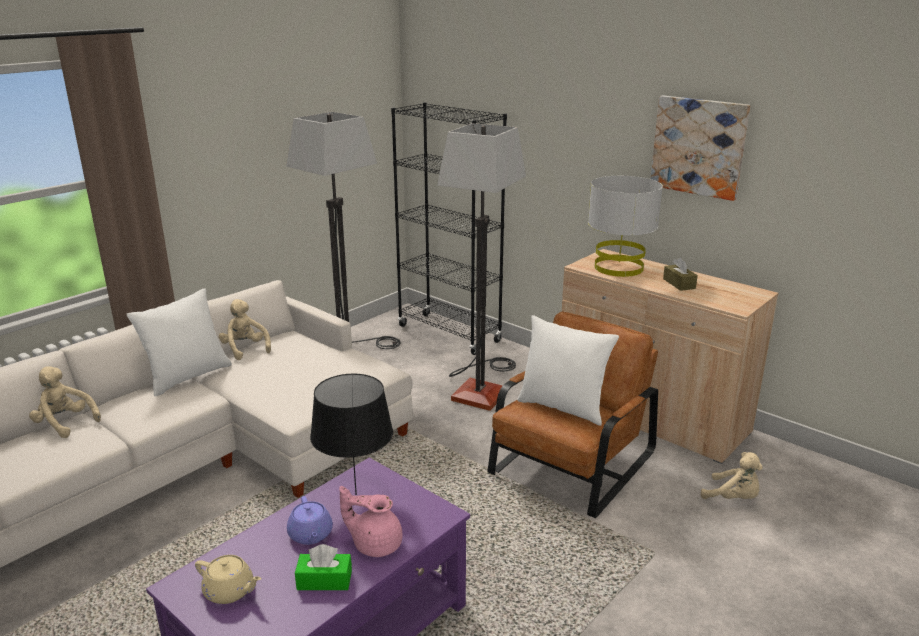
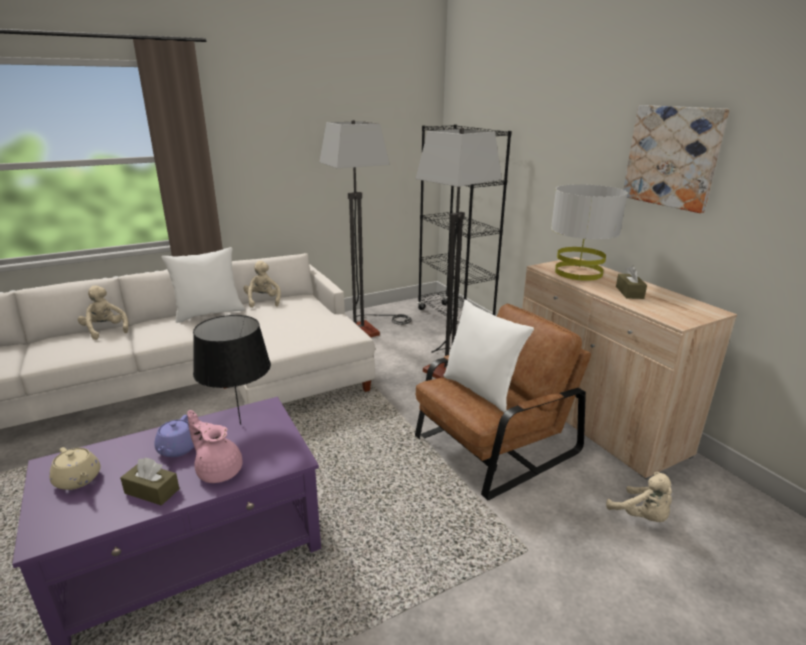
camera: 20 degrees right, 0 degrees up
green tissue box [295,544,352,590] -> brown tissue box [120,458,179,506]

